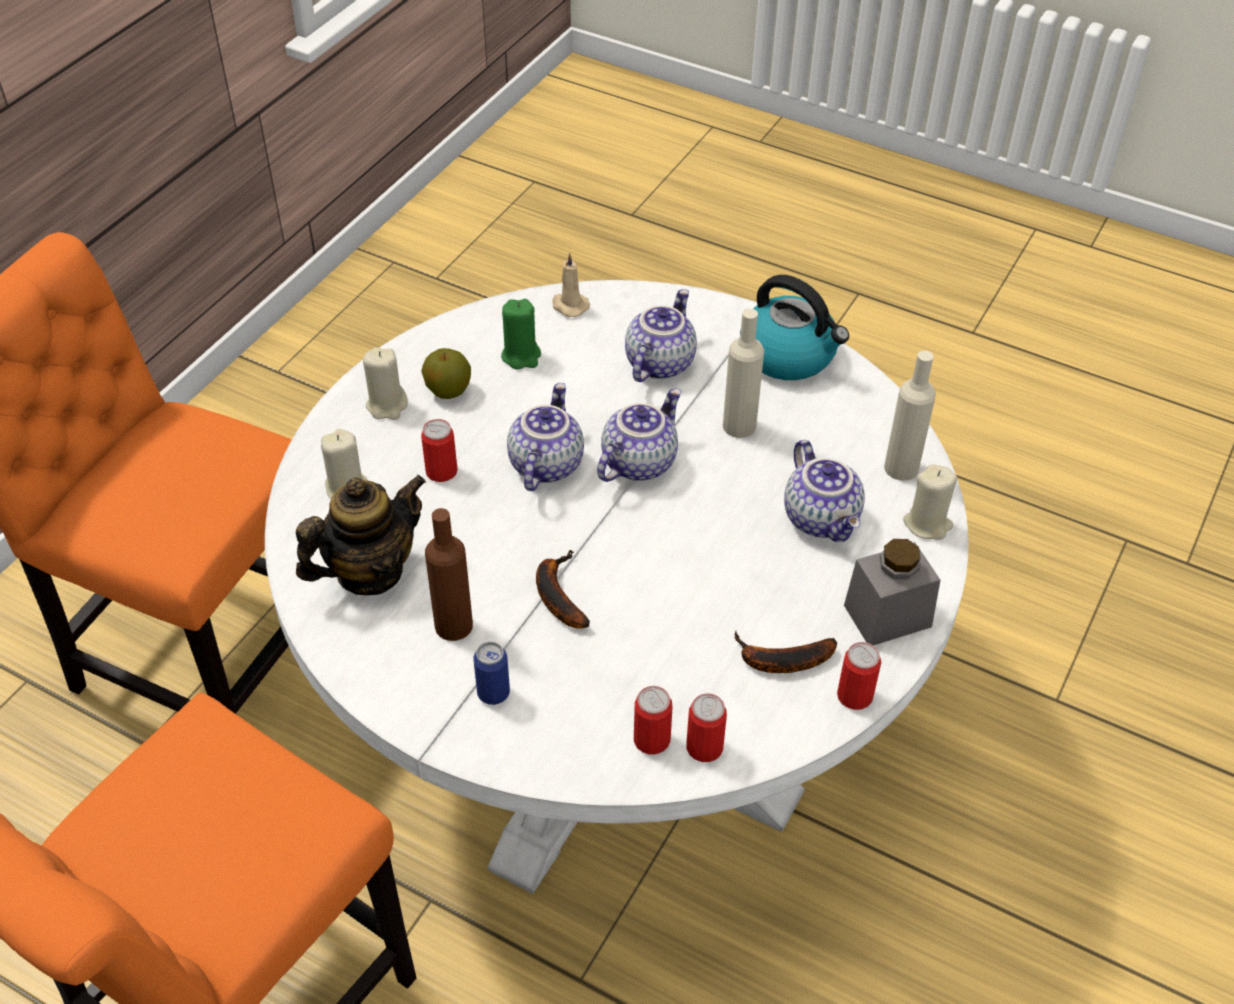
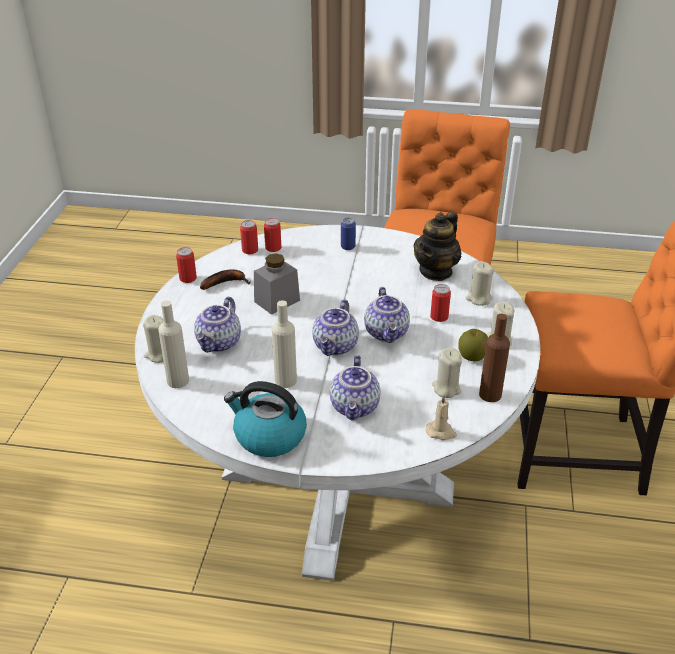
camera: 160 degrees right, 10 degrees down
brown bottle [425,508,473,641] -> brown bottle moved to [479,314,510,402]
green candle [501,299,541,370] -> beige candle [432,348,462,398]
banana [536,550,590,629] -> none
teapot [784,440,865,542] -> teapot turned 120 degrees counterclockwise [194,297,241,352]
grey jar [844,539,940,646] -> grey jar moved to [254,253,300,315]

